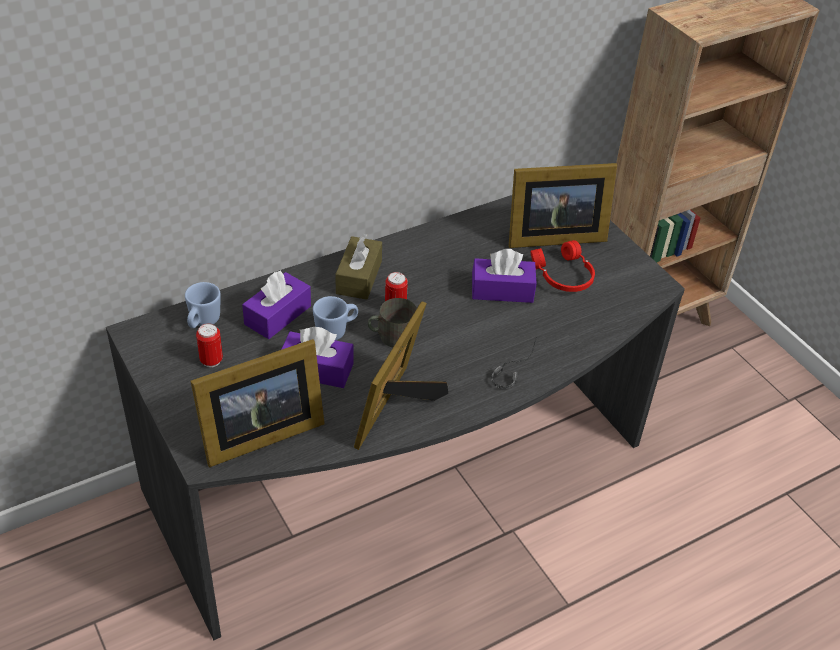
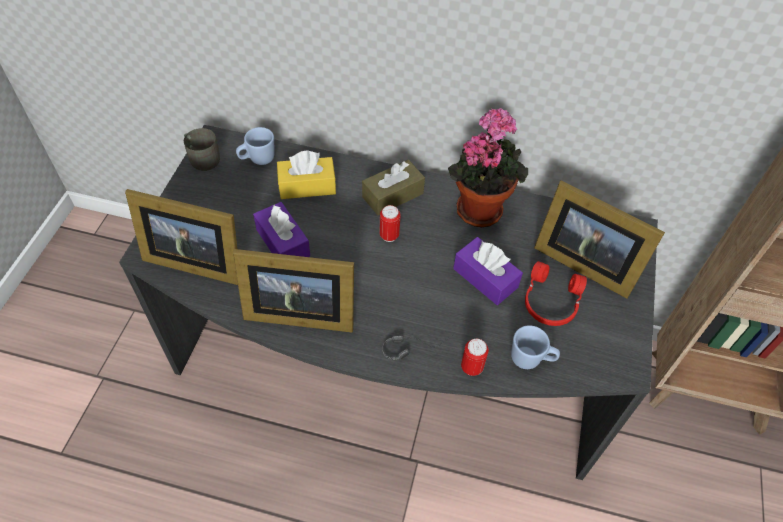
camera: 45 degrees right, 10 degrees up
can [196,323,223,367] -> can moved to [461,339,489,376]
purple tissue box [242,271,311,339] -> yellow tissue box [277,151,336,199]
blue mug [313,296,358,340] -> blue mug moved to [511,325,560,369]
picture frame [354,301,448,450] -> picture frame turned 150 degrees counterclockwise [233,249,354,332]
grey mug [368,298,417,347] -> grey mug moved to [184,128,220,171]
none -> potted plant [448,108,528,227]

